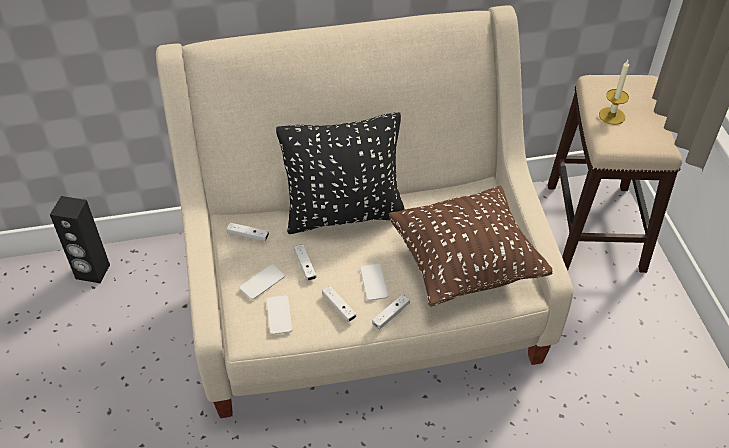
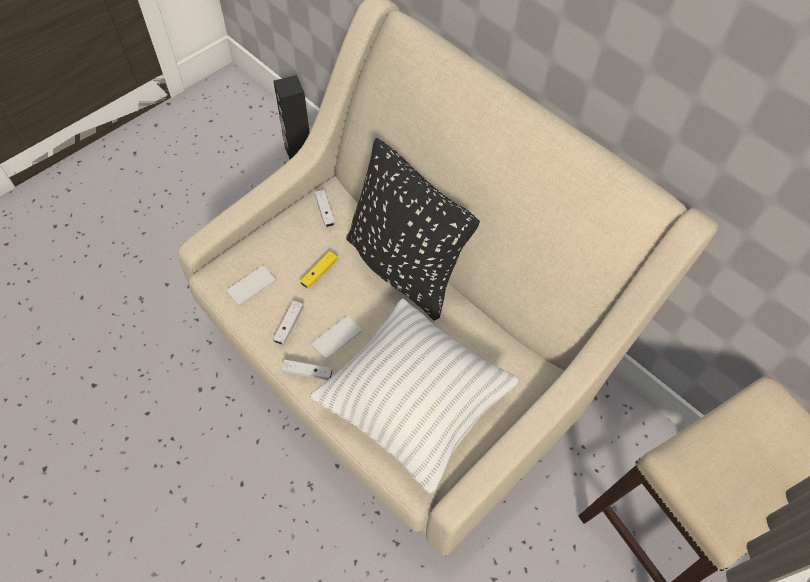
camera: 55 degrees right, 10 degrees up
phone [240,264,285,300] -> none
white game controller [294,244,317,281] -> yellow game controller [300,251,338,289]
brown pillow [389,186,552,307] -> white pillow [309,298,519,494]
candle [599,60,629,125] -> none

